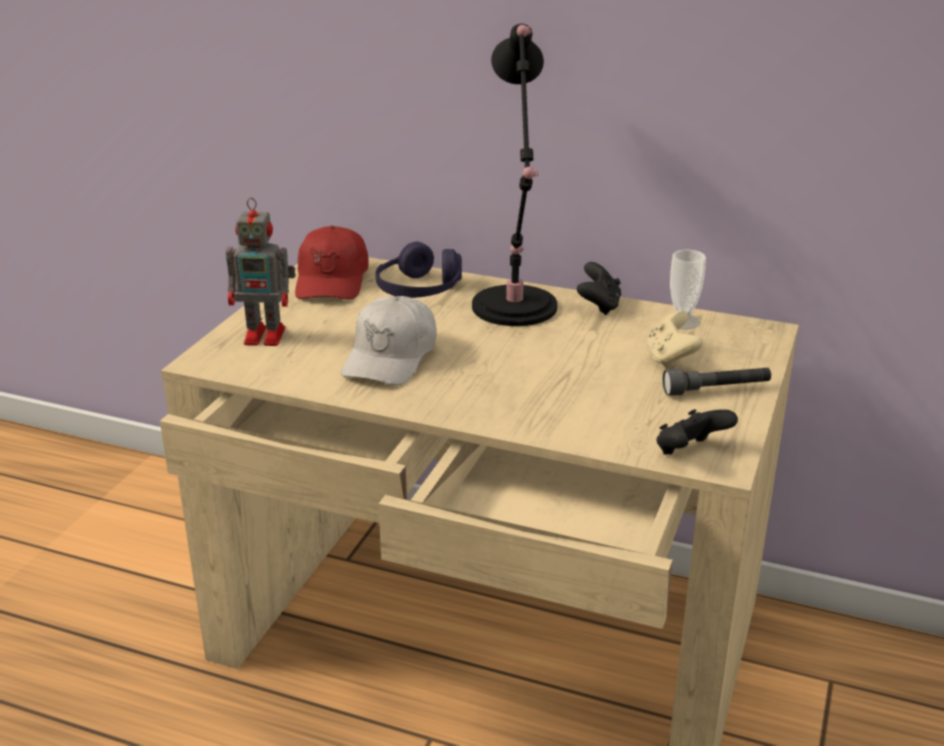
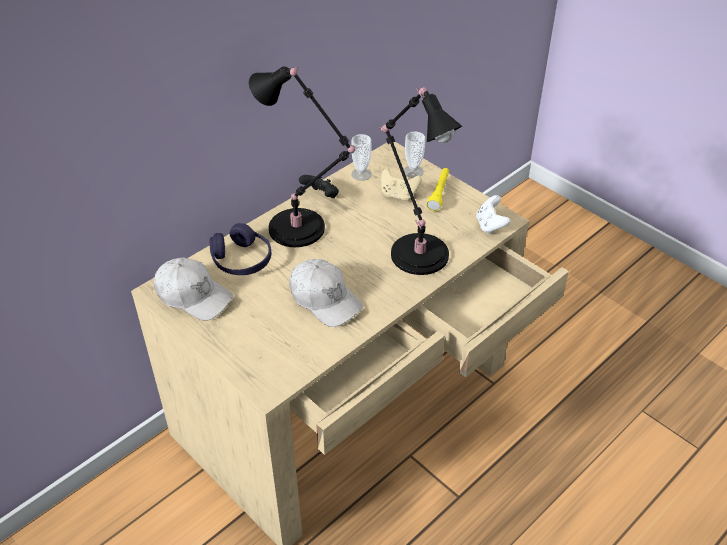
camera: 65 degrees left, 15 degrees up
toy robot [226,197,296,346] -> none
red cap [295,226,369,300] -> white cap [154,257,233,321]
black game controller [656,409,738,454] -> white game controller [476,195,510,234]
grey flashlight [663,368,771,396] -> yellow flashlight [427,168,449,211]
none -> black table lamp [378,87,462,275]
none -> cup [404,131,425,178]

